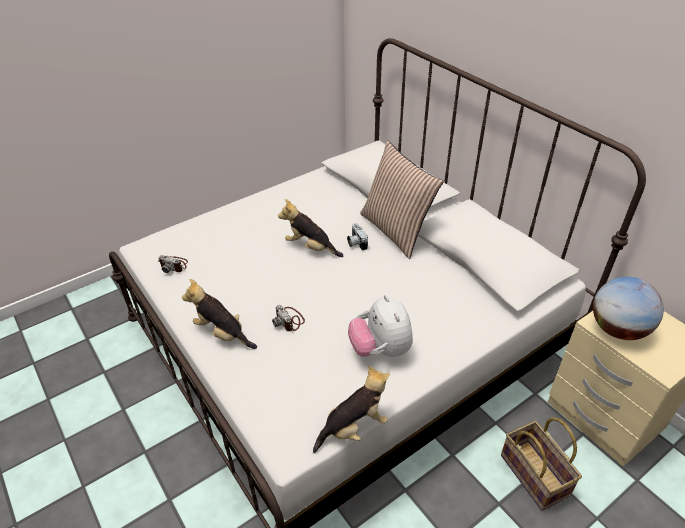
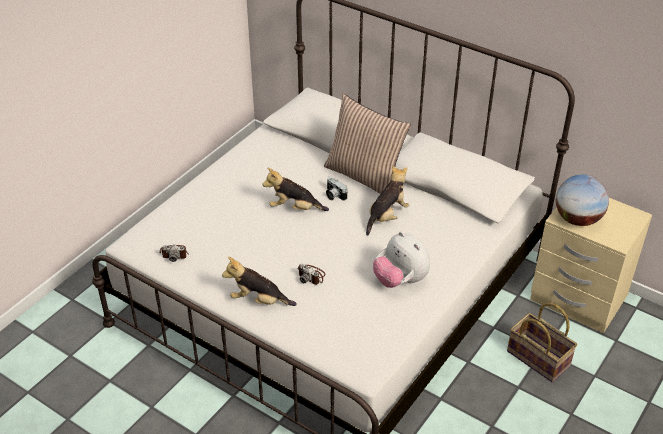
camera: 20 degrees left, 0 degrees up
plush toy [313,365,390,453] -> plush toy moved to [366,166,409,235]

